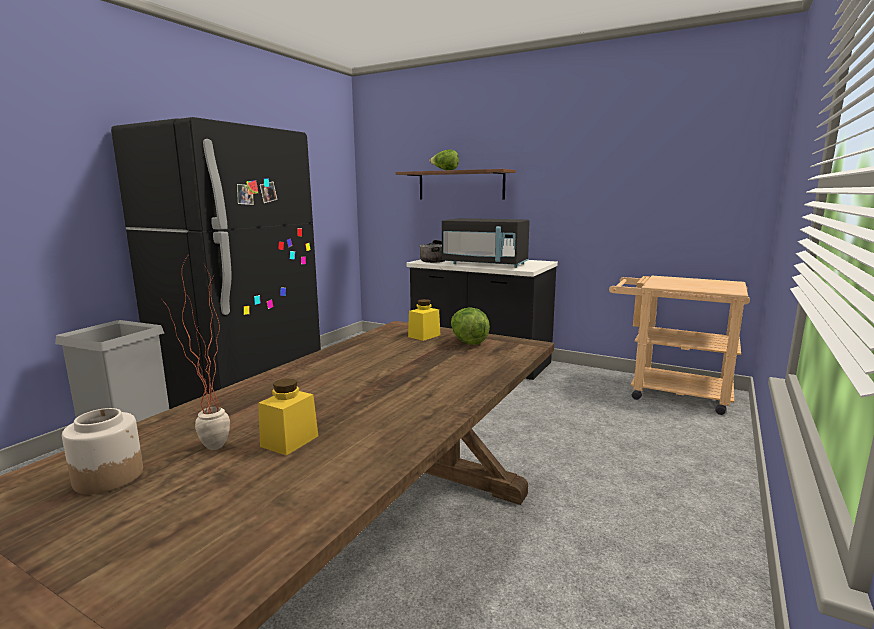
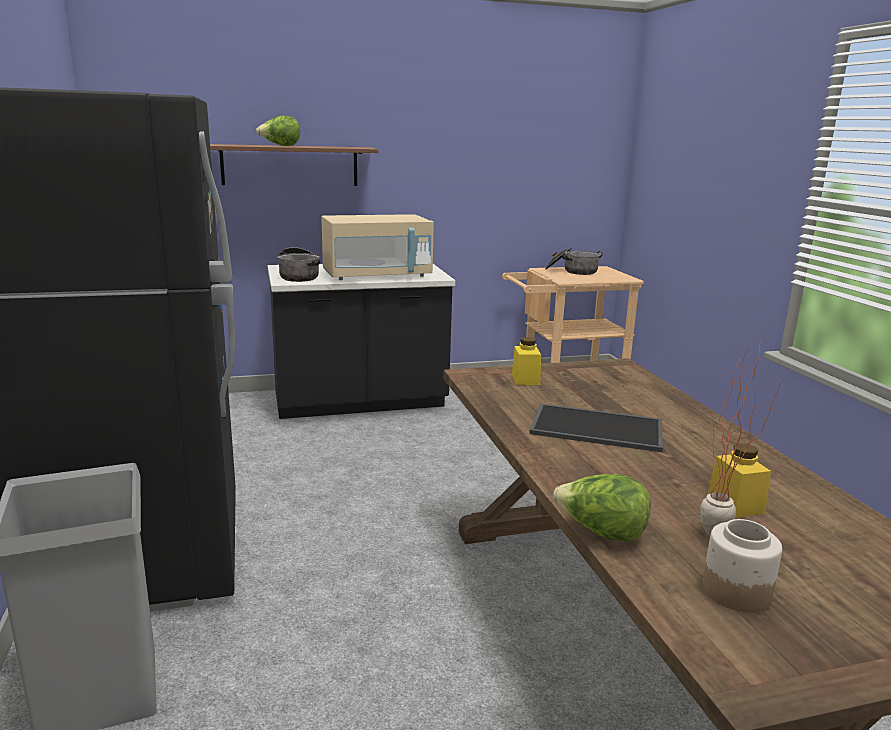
camera: 45 degrees left, 5 degrees up
black microwave [442,218,530,268] -> beige microwave [321,215,434,280]
lettuce [451,307,490,345] -> lettuce moved to [553,474,651,542]
none -> tray [529,403,663,452]
none -> cooking pot [545,247,603,275]

